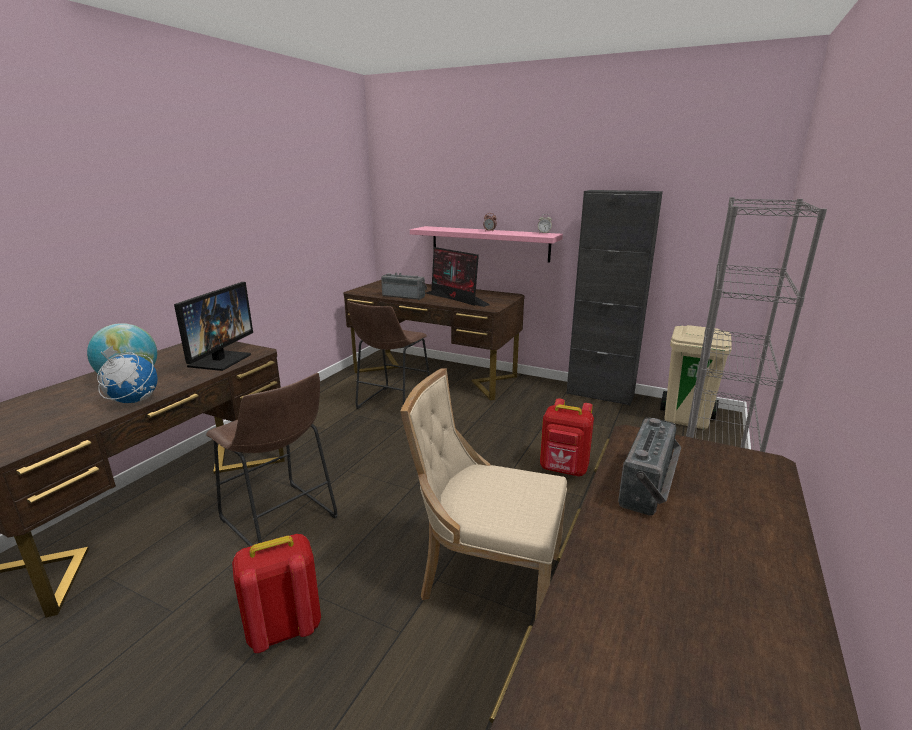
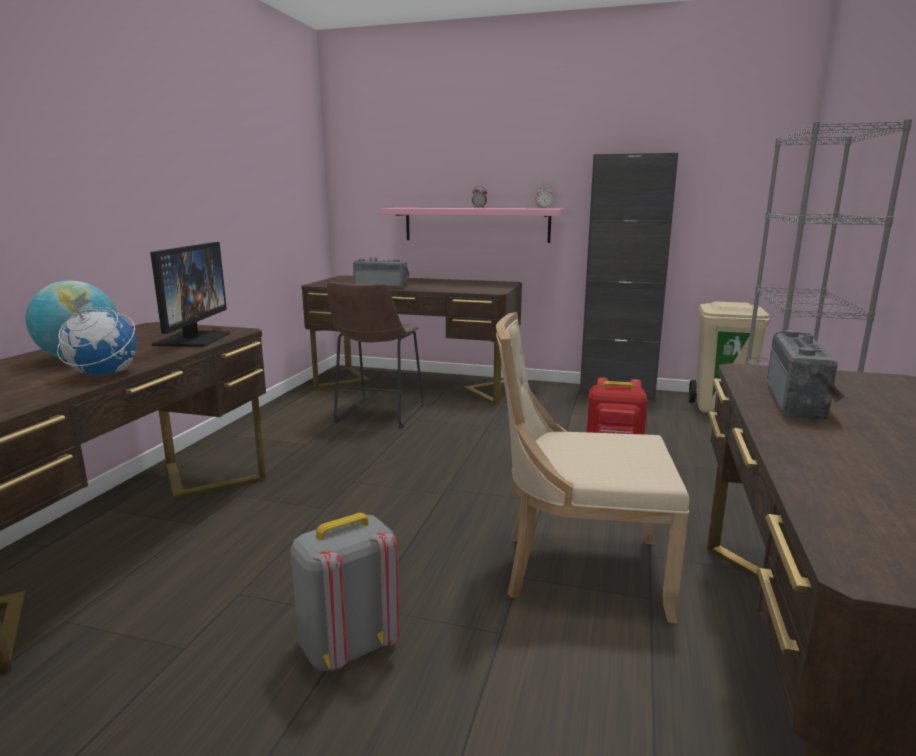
camera: 10 degrees left, 5 degrees down
brown stool [206,373,338,547] -> none
red backpack [232,534,321,653] -> grey backpack [291,513,400,671]
monitor [425,247,490,307] -> none

